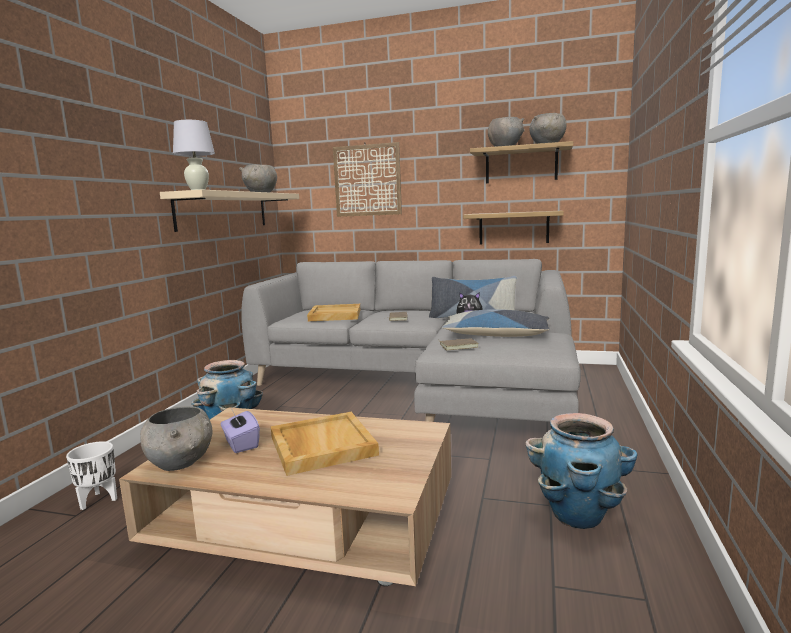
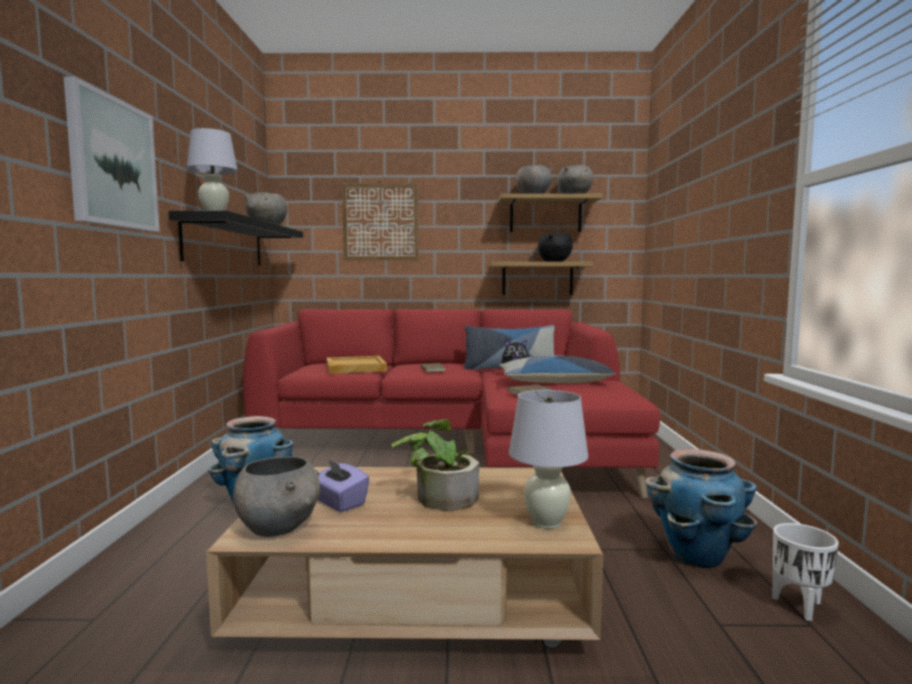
camera: 15 degrees left, 5 degrees down
white planter [66,441,117,510] -> white planter moved to [772,523,839,621]
beige shelf [160,190,299,232] -> black shelf [169,211,303,265]
grey sofa [241,259,581,422] -> red sofa [243,309,660,498]
beige tray [271,412,379,476] -> potted plant [392,419,479,511]
none -> picture [64,76,160,232]
none -> white table lamp [509,390,588,529]
none -> black bowl [538,233,573,262]

